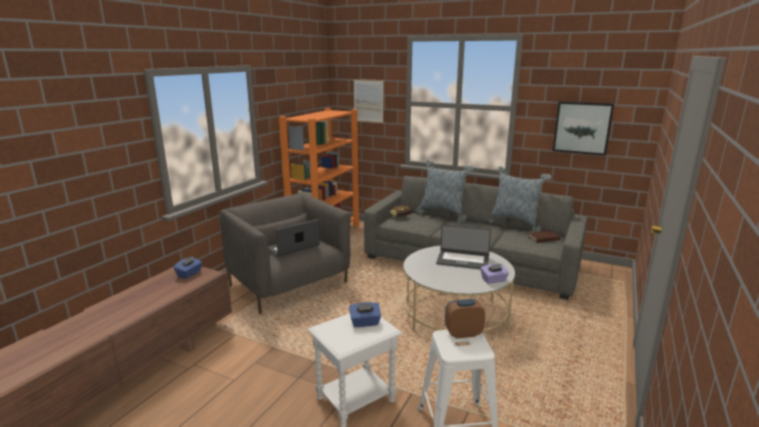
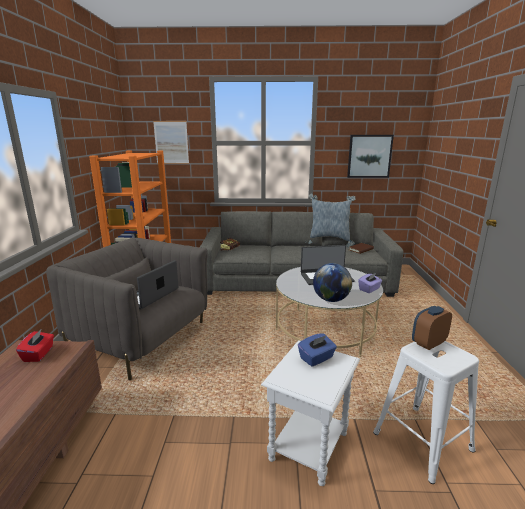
camera: 25 degrees left, 0 degrees up
blue tissue box [174,256,202,279] -> red tissue box [16,330,54,362]
pillow [415,160,474,223] -> none
none -> globe [313,263,352,302]

